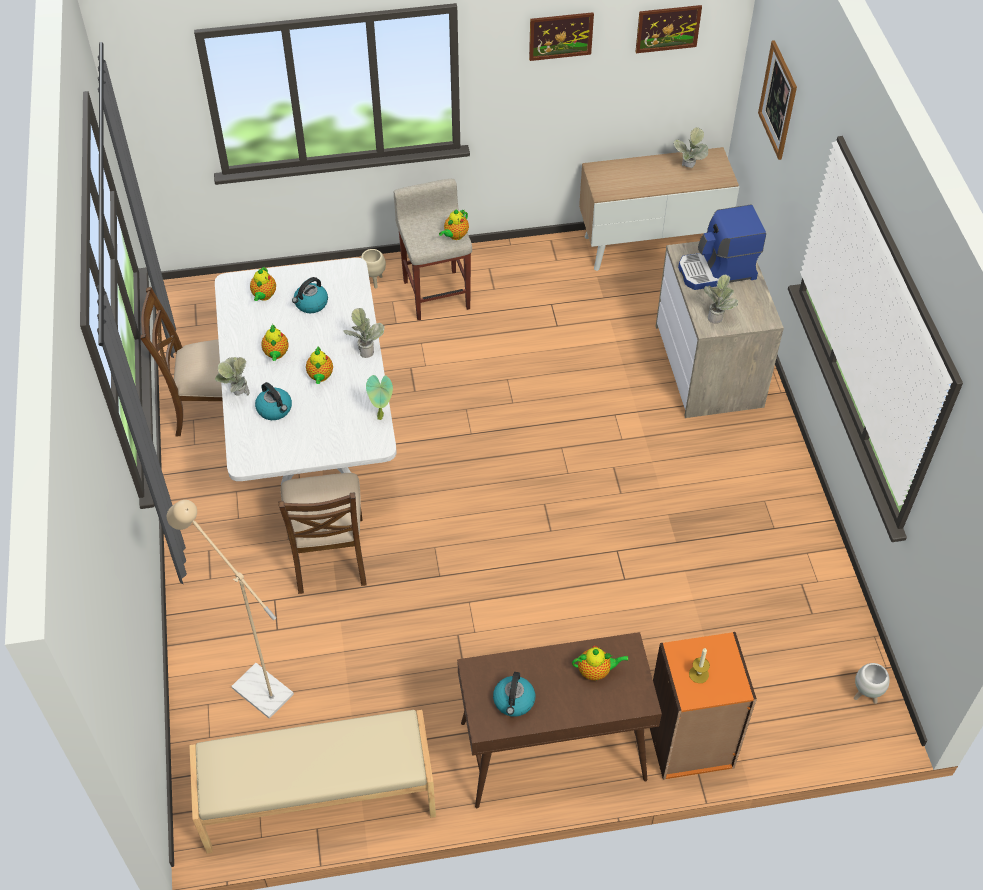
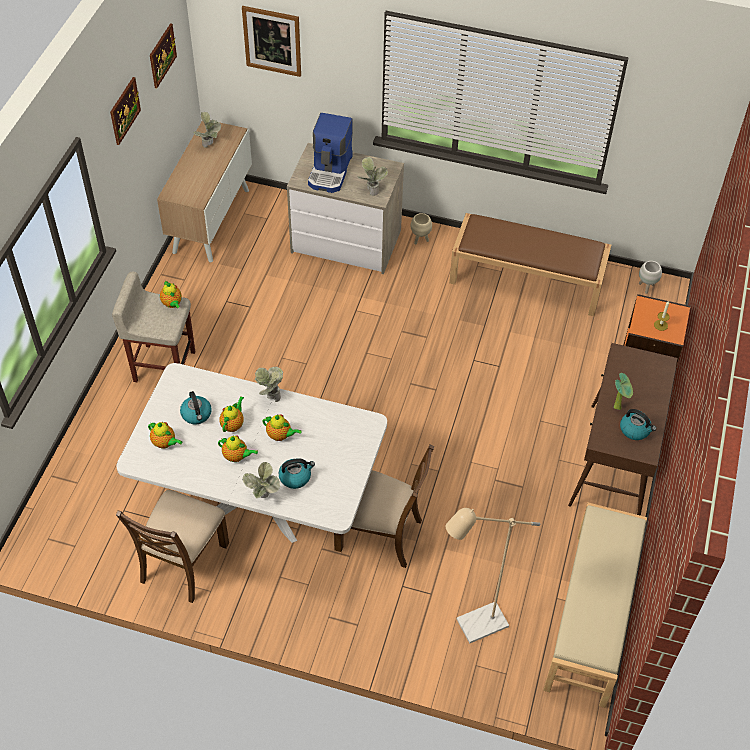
camera: 65 degrees left, 0 degrees up
beige planter [360,249,386,288] -> beige planter moved to [411,213,432,245]
potted plant [366,375,393,420] -> potted plant moved to [614,373,633,410]
teapot [572,646,628,681] -> teapot moved to [219,396,244,432]
none -> brown bench [449,213,611,316]

